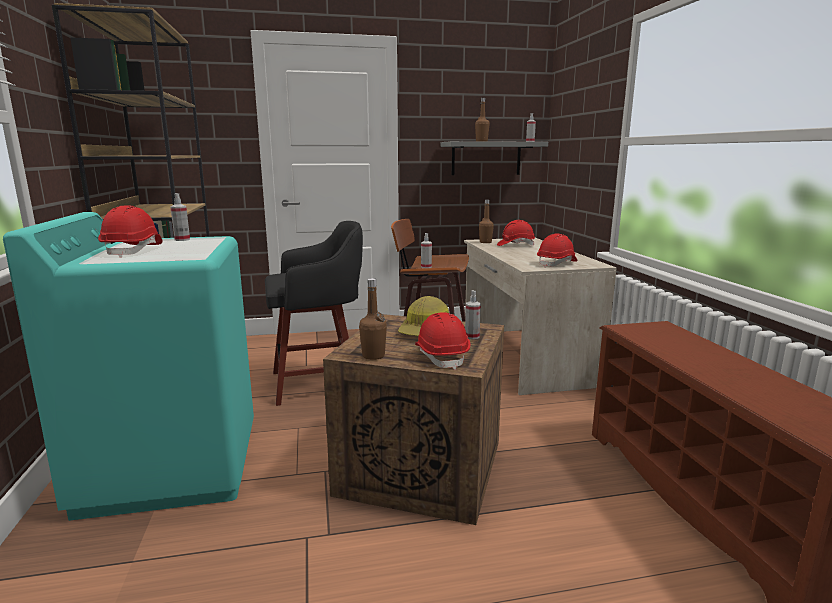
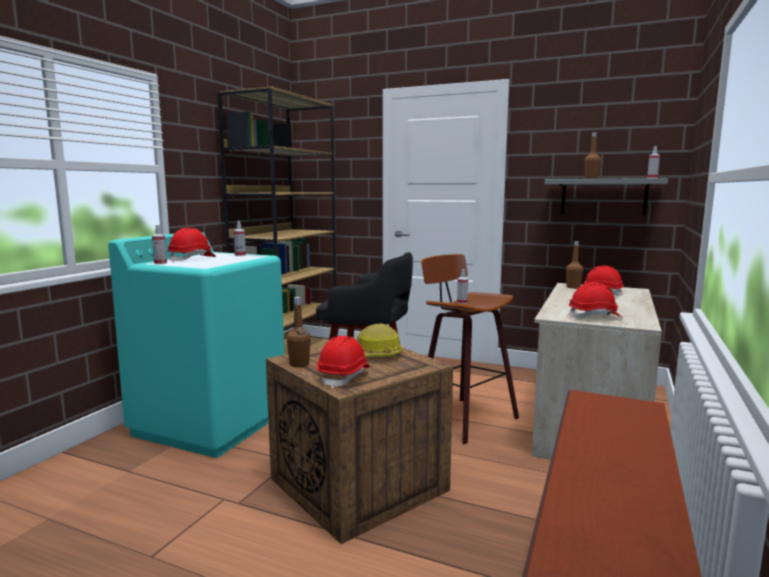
camera: 35 degrees right, 5 degrees down
spray bottle [465,290,481,339] -> spray bottle moved to [152,225,167,264]

